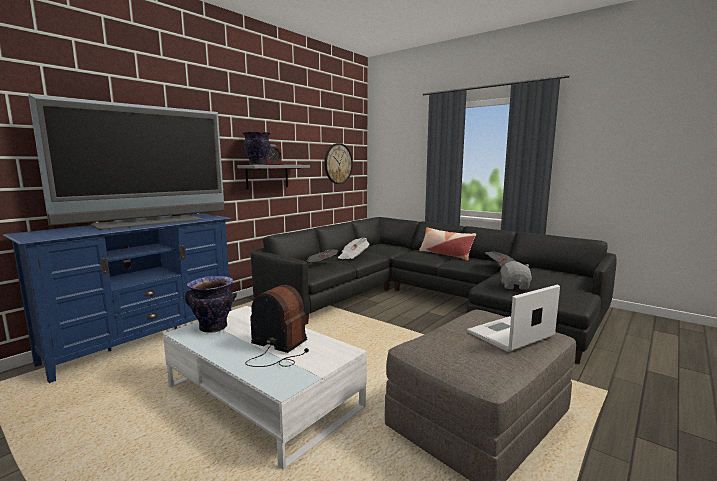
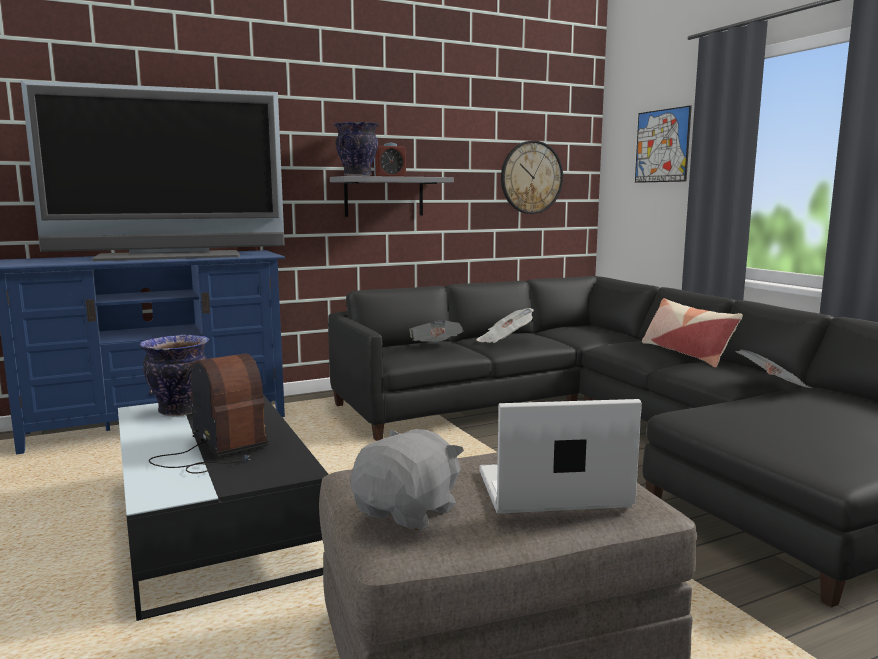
camera: 25 degrees right, 0 degrees up
white coffee table [163,306,367,470] -> black coffee table [118,394,329,621]
grey plush toy [499,261,532,290] -> grey plush toy moved to [350,429,464,531]
none -> picture [635,105,692,183]

